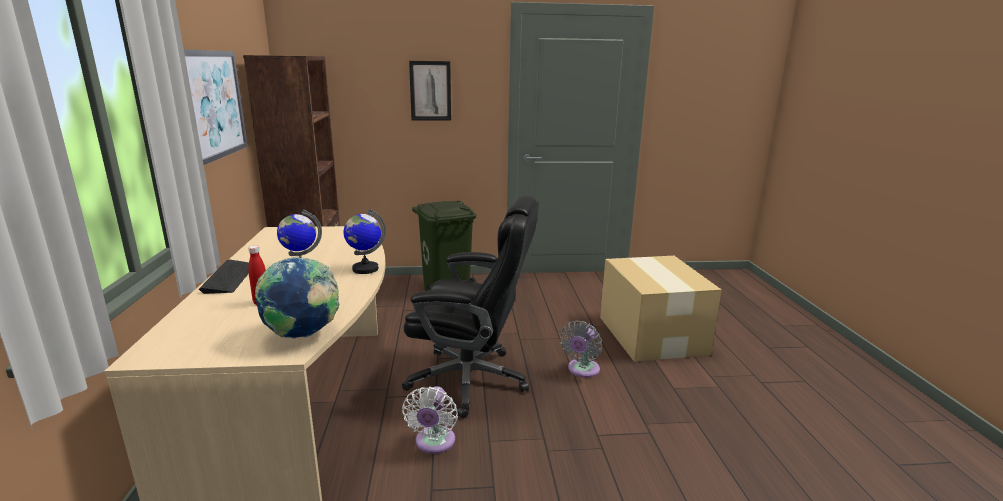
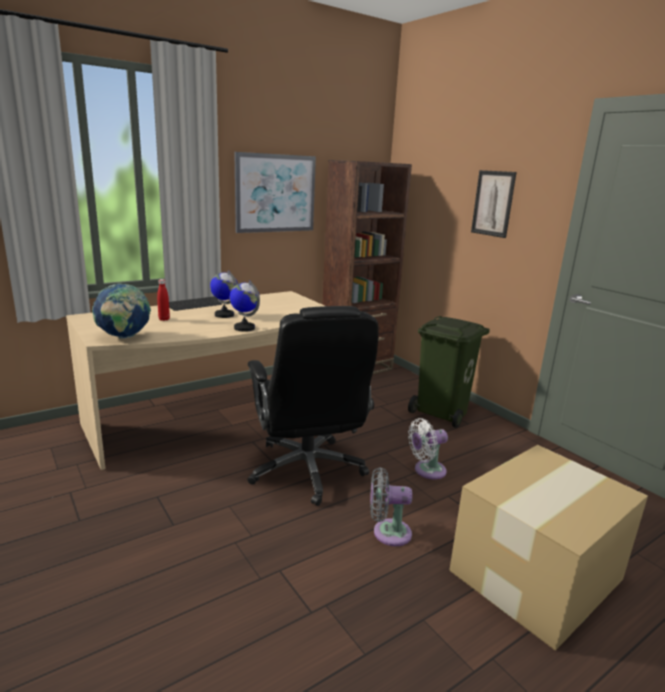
camera: 60 degrees right, 0 degrees up
white fan [402,386,458,454] -> white fan moved to [408,418,448,479]

